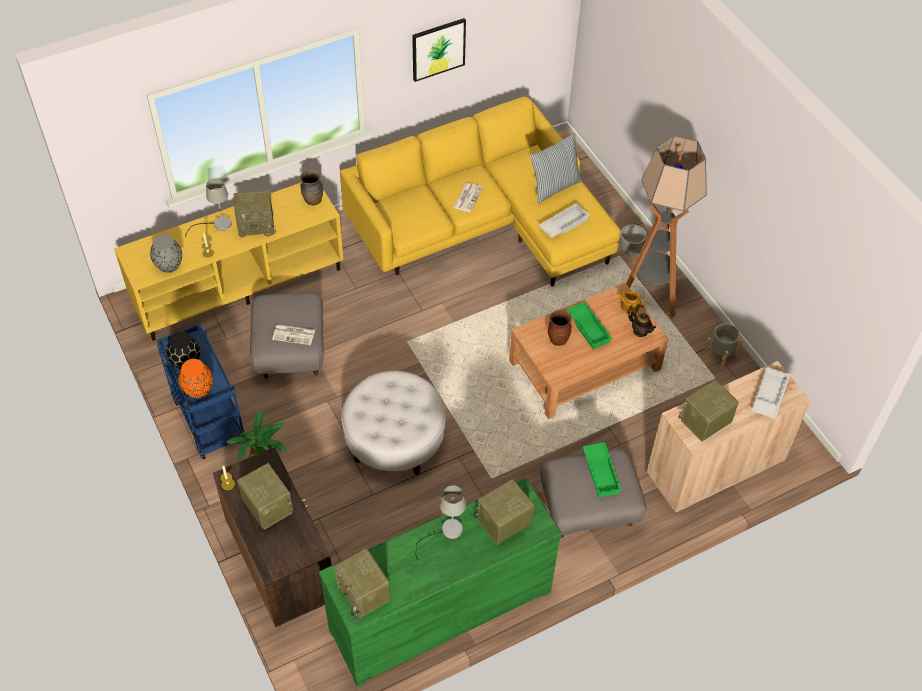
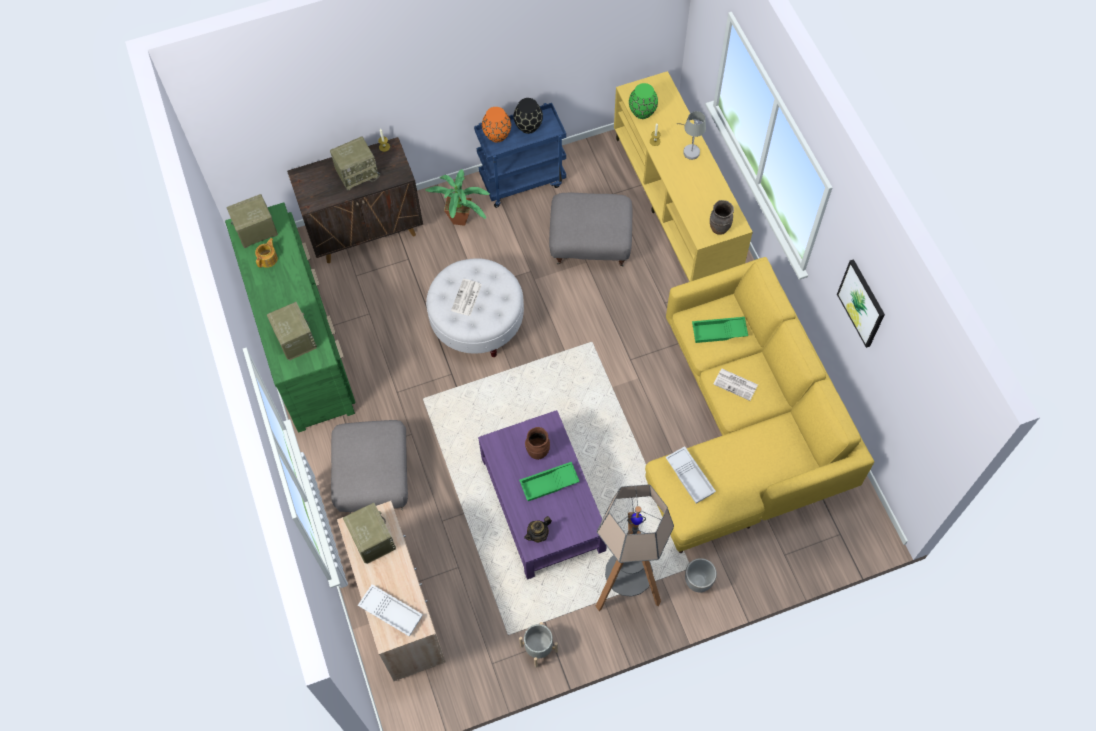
camera: 100 degrees right, 10 degrees up
grey vase [150,234,182,273] -> green vase [629,83,658,119]
radio [234,190,276,238] -> none
newspaper [272,325,315,345] -> newspaper moved to [451,279,482,316]
grey table lamp [415,485,466,560] -> none
brown coffee table [509,283,669,419] -> purple coffee table [478,410,607,580]
pillow [530,132,582,204] -> none
green tray [583,442,622,497] -> green tray moved to [692,317,748,343]
teapot [616,291,646,314] -> teapot moved to [255,238,278,268]

